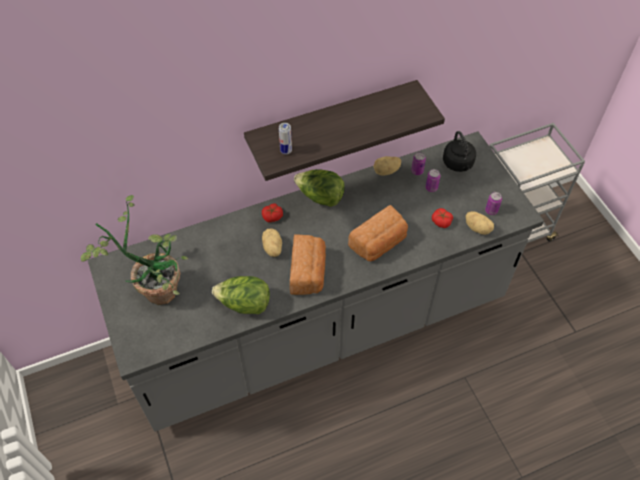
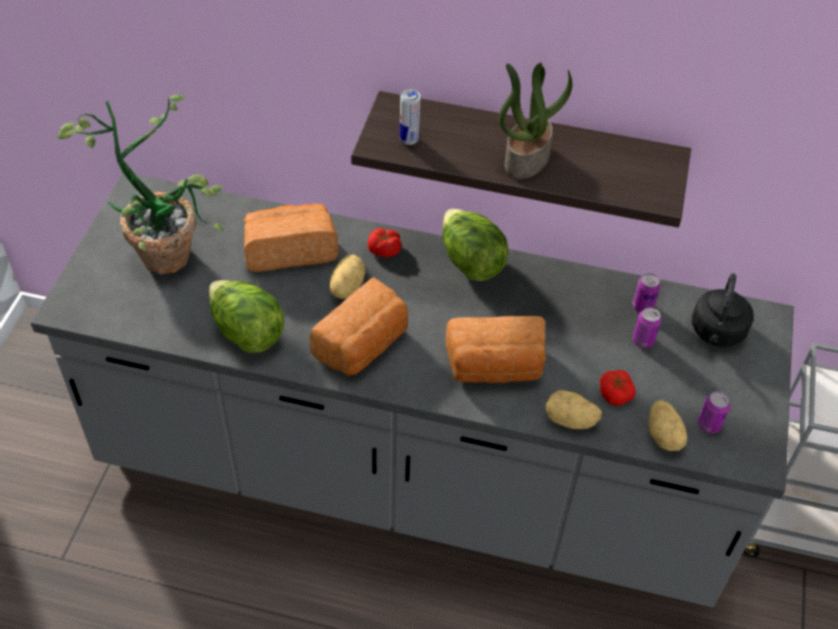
camera: 35 degrees right, 5 degrees down
potato [373,156,401,176] -> potato moved to [545,390,602,429]
none -> bread [244,204,338,272]
none -> potted plant [499,63,572,179]

